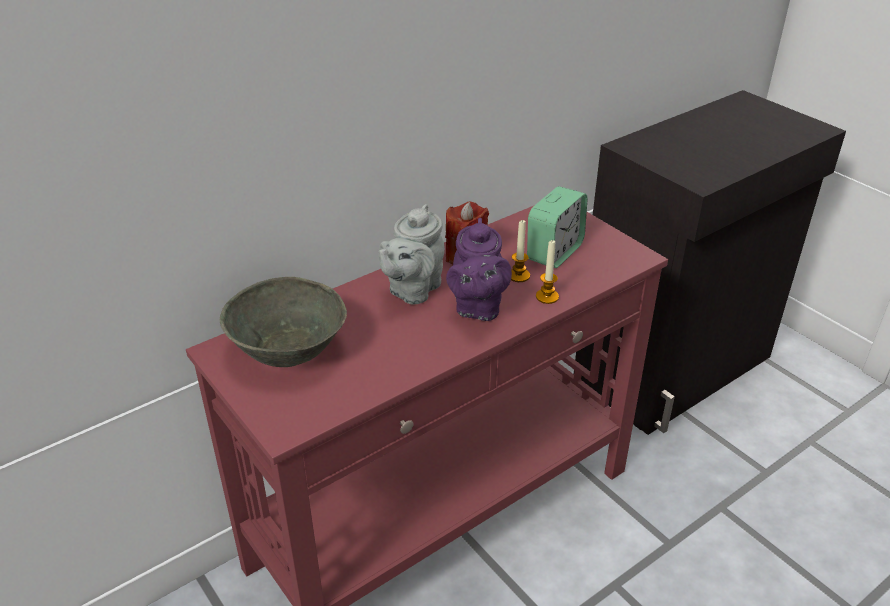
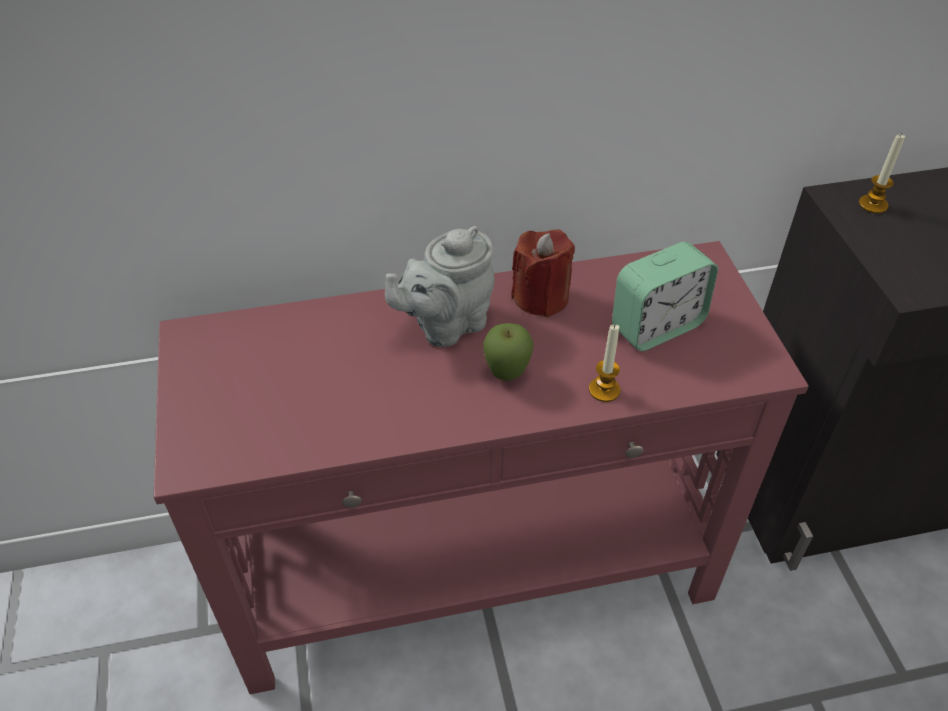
camera: 25 degrees right, 10 degrees up
grey bowl [220,277,347,367] -> none
purple teapot [446,218,512,321] -> apple [483,323,533,381]
candle [511,219,530,282] -> candle moved to [859,133,905,214]

